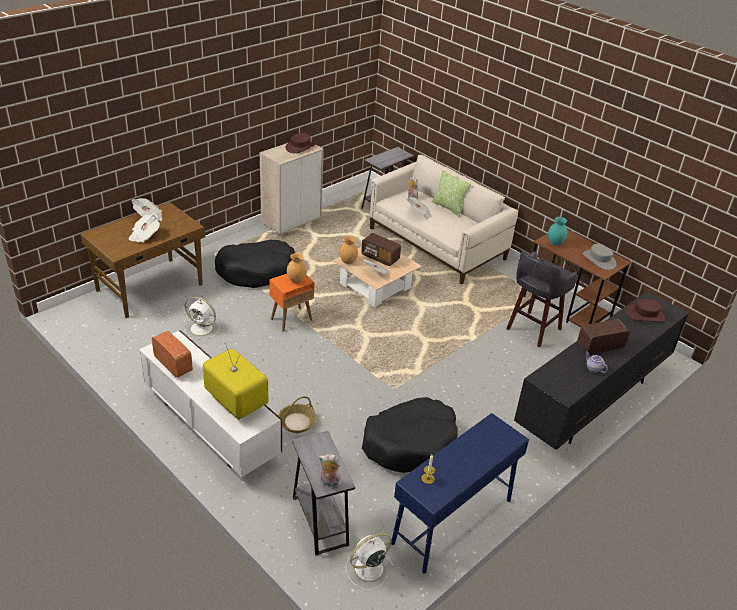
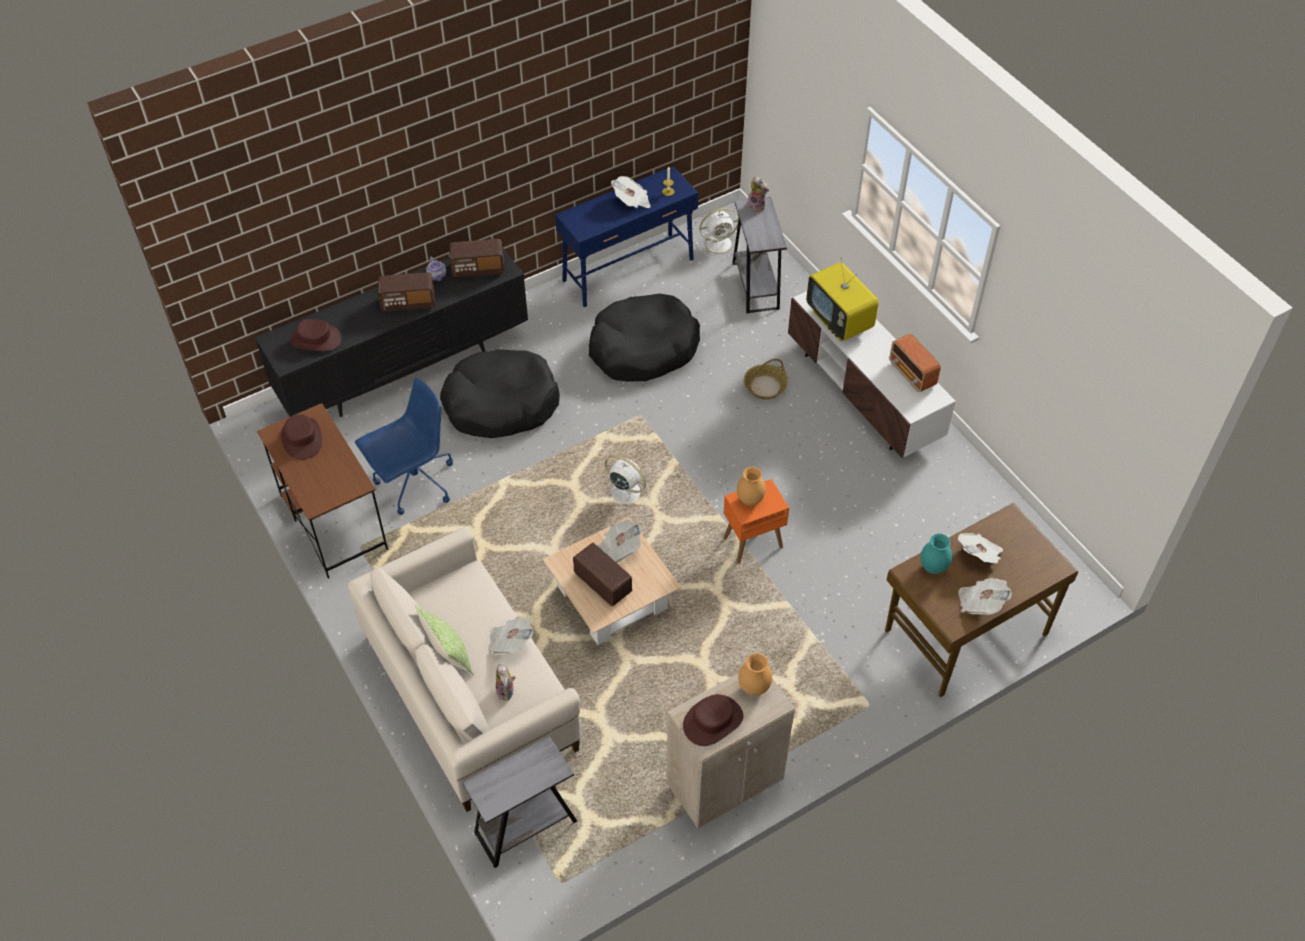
camera: 165 degrees left, 15 degrees up
white fan [184,297,220,340] -> white fan moved to [605,455,649,509]
black dog bed [215,240,295,288] -> black dog bed moved to [440,349,560,438]
brown vase [340,236,358,264] -> brown vase moved to [738,653,772,696]
grey stool [506,251,578,348] -> blue office chair [355,378,453,515]
turquoise vase [548,217,567,246] -> turquoise vase moved to [921,533,952,574]
grey hat [583,244,617,270] -> brown hat [281,414,322,459]
none -> radio [449,239,504,277]
none -> newspaper [611,176,650,208]

